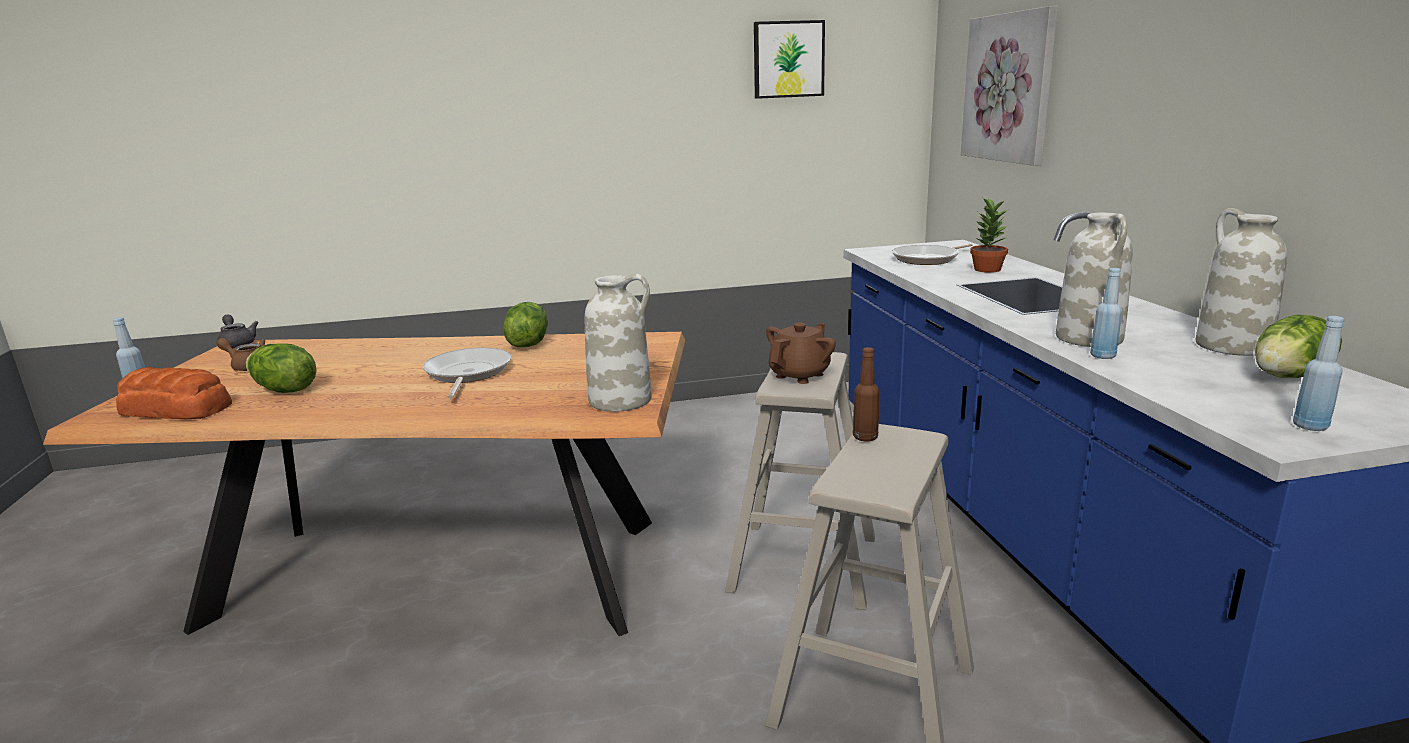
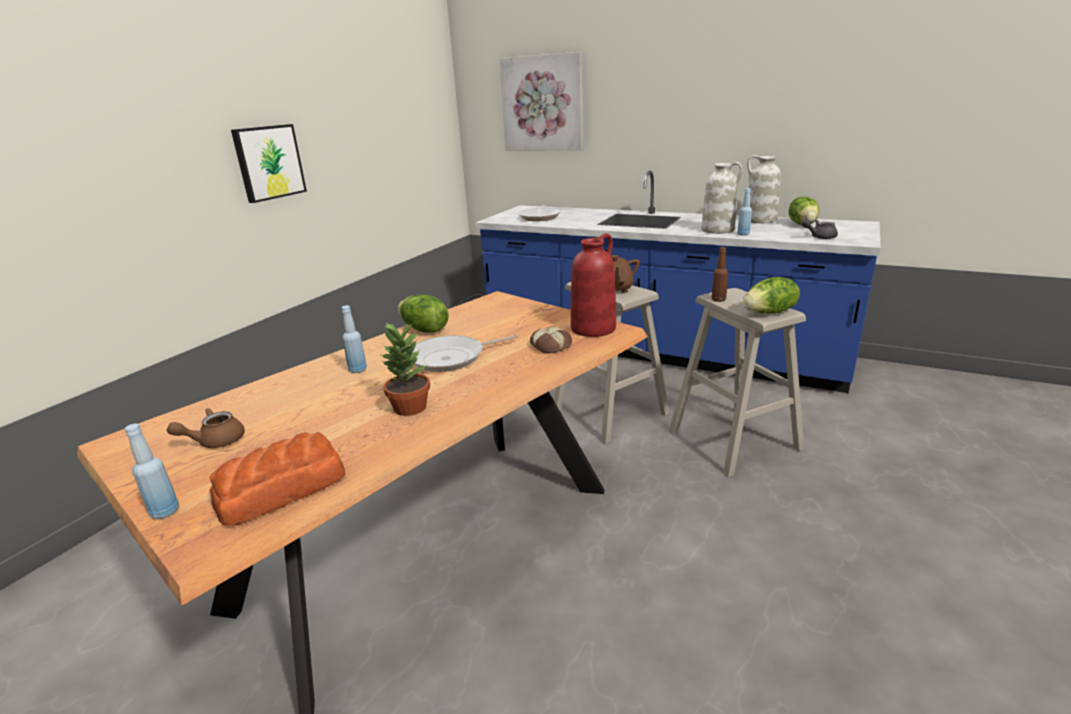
camera: 50 degrees left, 5 degrees up
grey teapot [217,314,259,349] -> grey teapot moved to [801,219,838,239]
lettuce [246,343,317,393] -> lettuce moved to [743,277,800,314]
frying pan [422,348,511,399] -> frying pan turned 60 degrees counterclockwise [413,335,519,372]
white vase [585,274,652,412] -> red vase [571,233,616,337]
picture [754,20,825,99] -> picture moved to [231,124,307,203]
potted plant [970,198,1008,273] -> potted plant moved to [379,322,430,416]
blue bottle [1293,316,1345,431] -> blue bottle moved to [341,305,367,373]
none -> bread [530,326,572,353]

